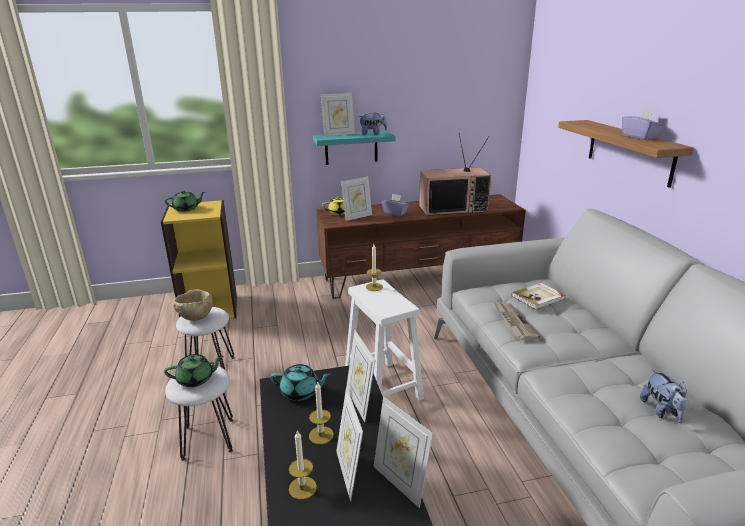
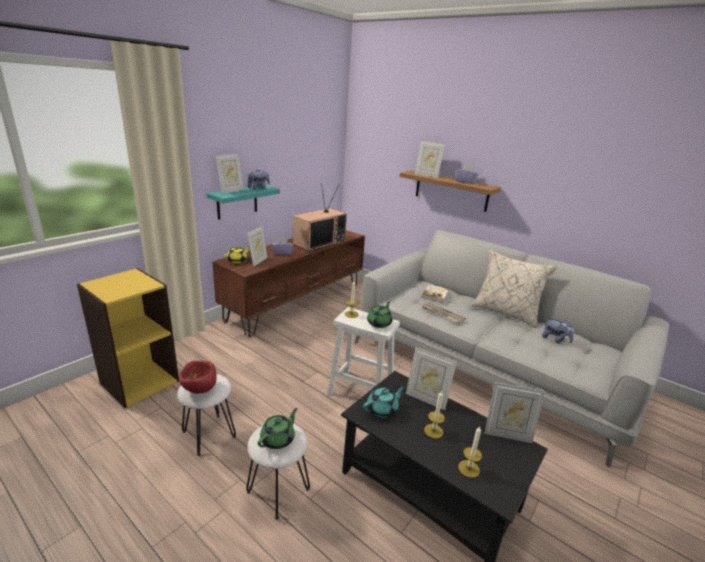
camera: 40 degrees left, 0 degrees up
green teapot [164,190,205,212] -> green teapot moved to [367,302,393,328]
beige bowl [172,289,213,321] -> red bowl [179,361,217,394]
picture frame [336,387,363,501] -> picture frame moved to [415,141,445,178]
none -> beige pillow [471,250,557,328]

